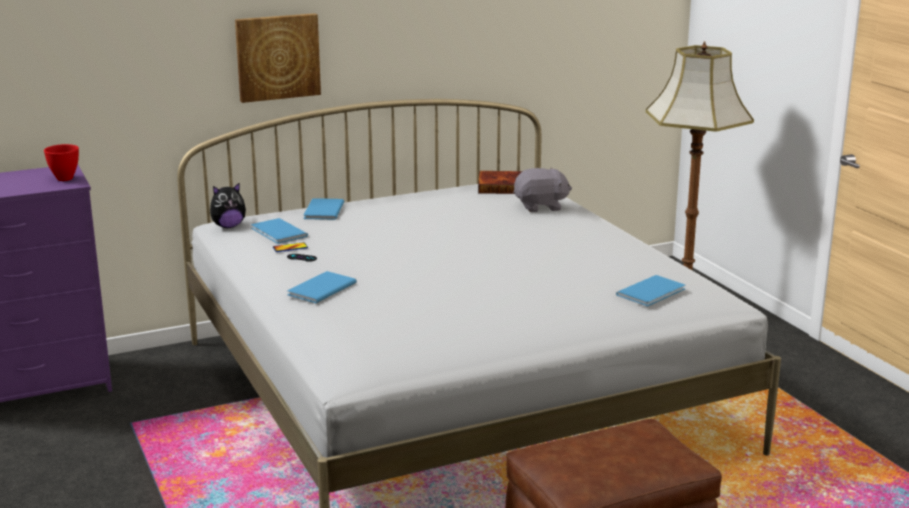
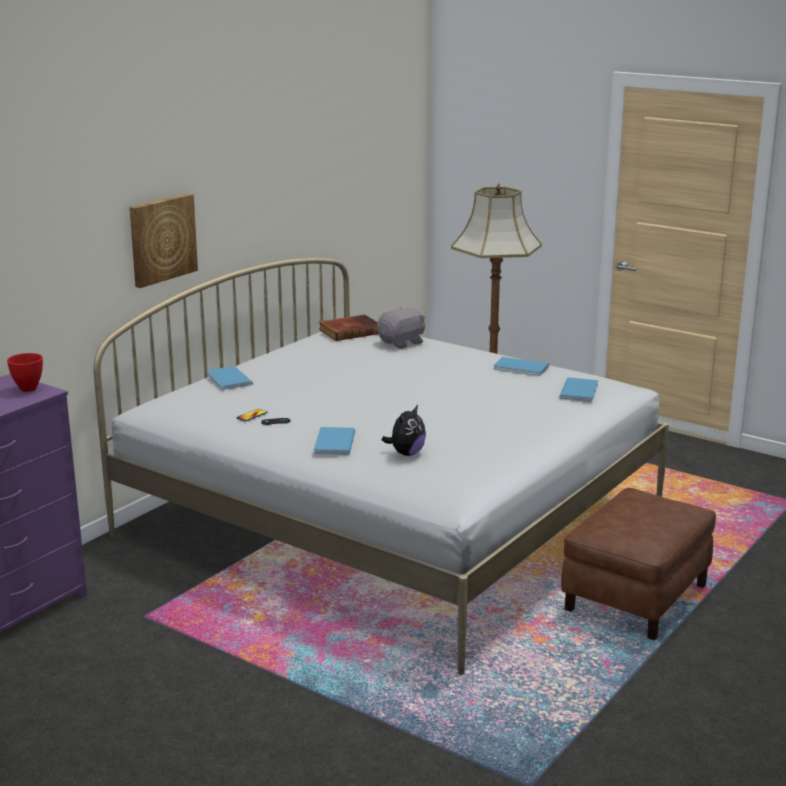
camera: 30 degrees left, 0 degrees up
plush toy [210,182,246,228] -> plush toy moved to [382,405,426,456]
blue book [251,218,308,244] -> blue book moved to [493,357,549,376]

